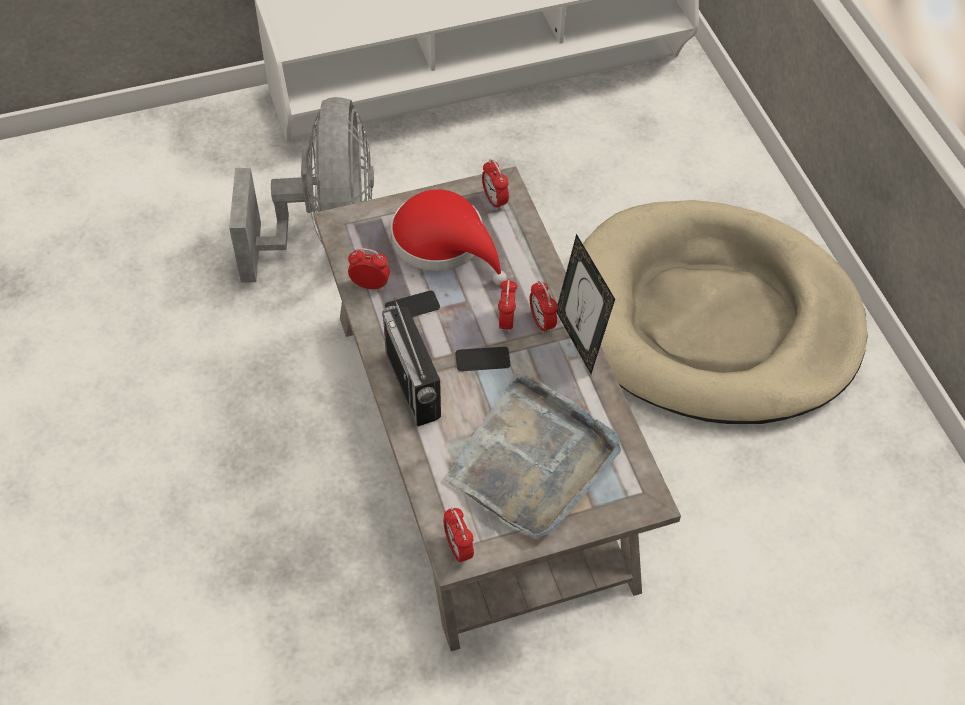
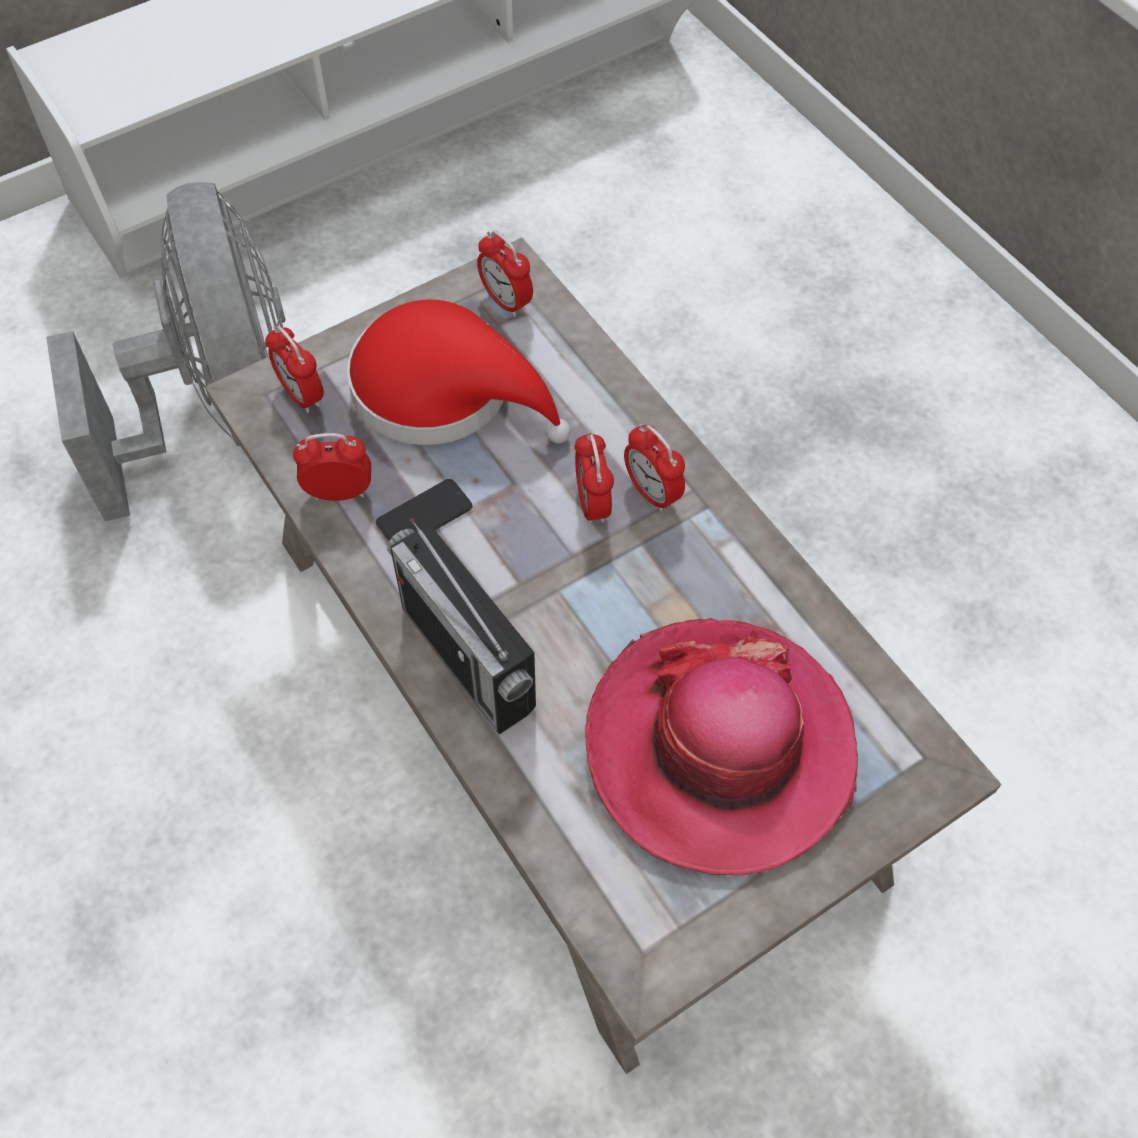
camera: 15 degrees left, 5 degrees up
grey tray [444,372,621,538] -> hat [585,618,858,876]
alarm clock [444,508,474,563] -> alarm clock moved to [265,326,324,413]
phone [456,347,510,371] -> none
picture frame [556,234,615,374] -> none
beige dog bed [583,200,868,424] -> none

